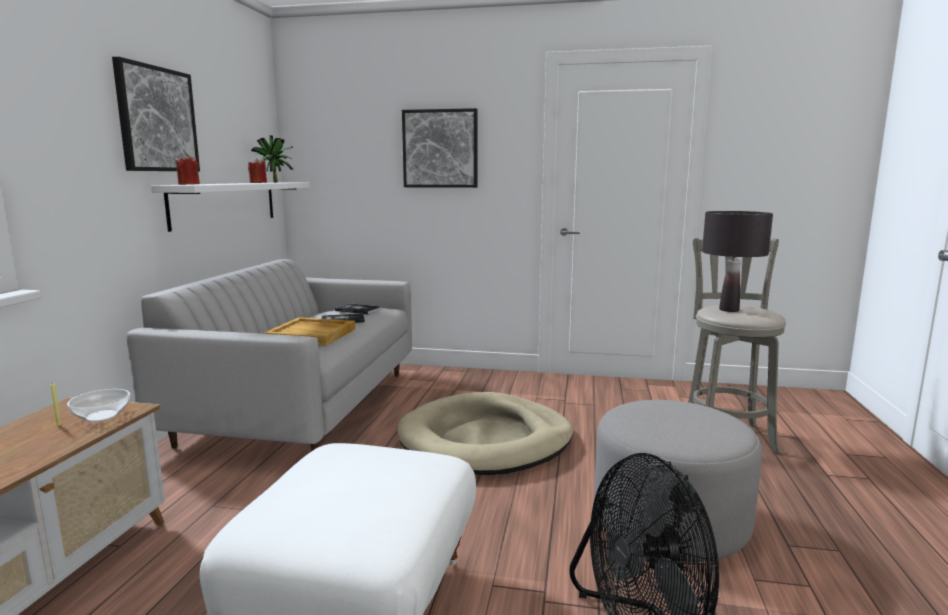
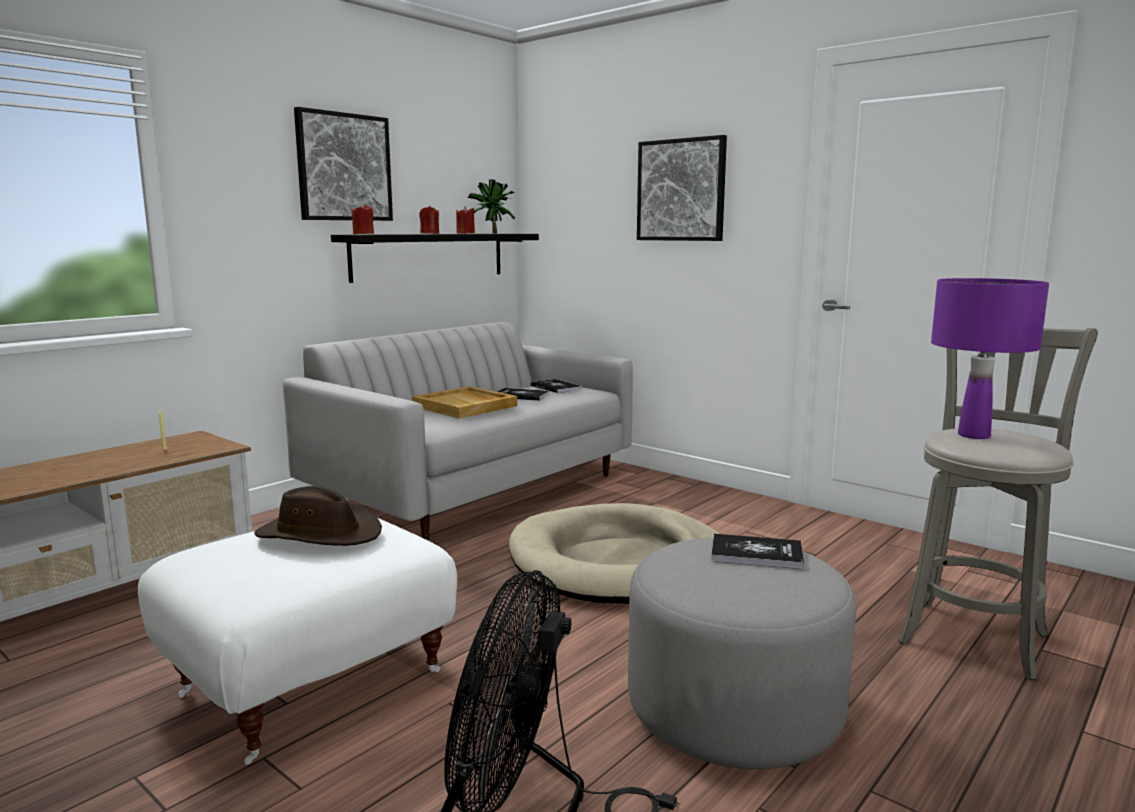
camera: 30 degrees right, 0 degrees up
bowl [67,389,130,422] -> none
white shelf [151,183,309,232] -> black shelf [331,234,539,283]
black table lamp [702,211,773,312] -> purple table lamp [931,278,1049,439]
none -> brown hat [254,486,382,546]
none -> red candle [419,205,439,234]
none -> book [711,534,804,569]

